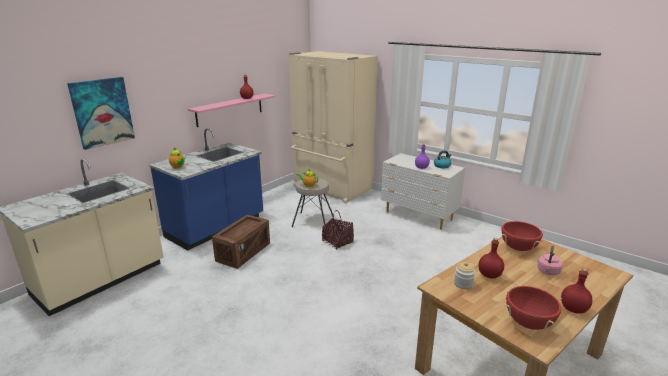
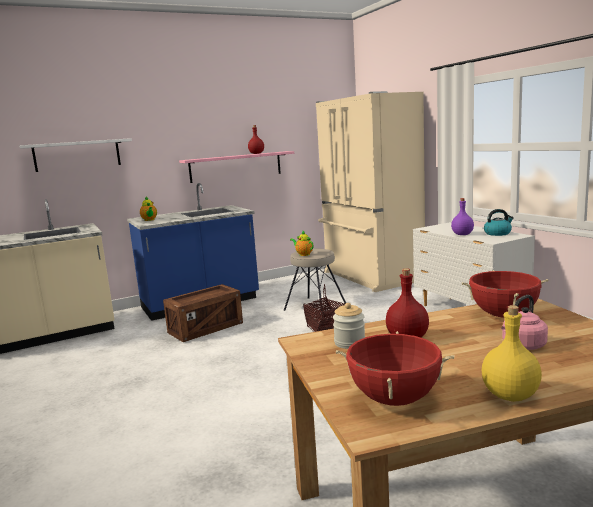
camera: 25 degrees right, 10 degrees down
picture [67,77,135,150] -> white shelf [19,138,132,172]
red bottle [561,268,592,314] -> yellow bottle [482,305,542,402]

